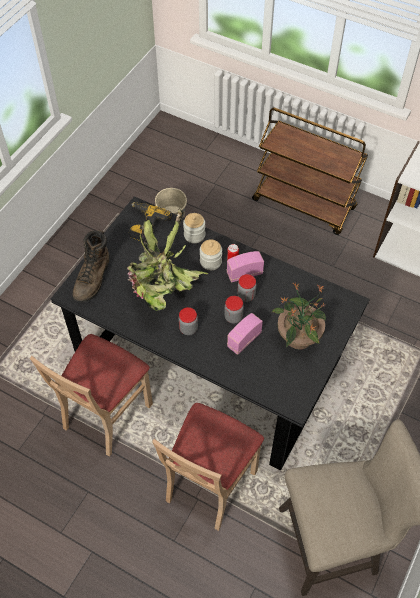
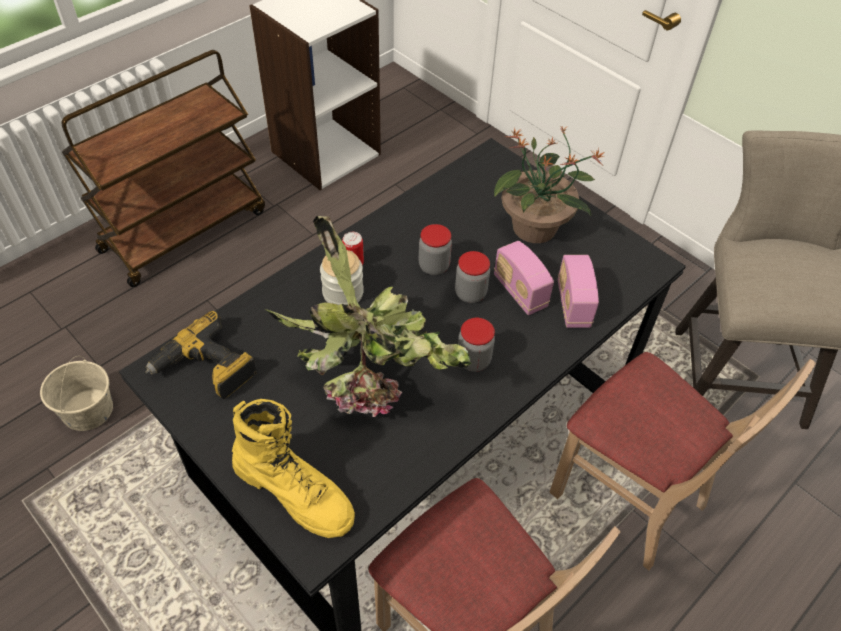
camera: 75 degrees left, 5 degrees down
brown boot [72,230,110,303] -> yellow boot [232,399,355,538]
jar [183,213,205,243] -> none
radio [227,251,264,283] -> radio moved to [558,255,599,328]

